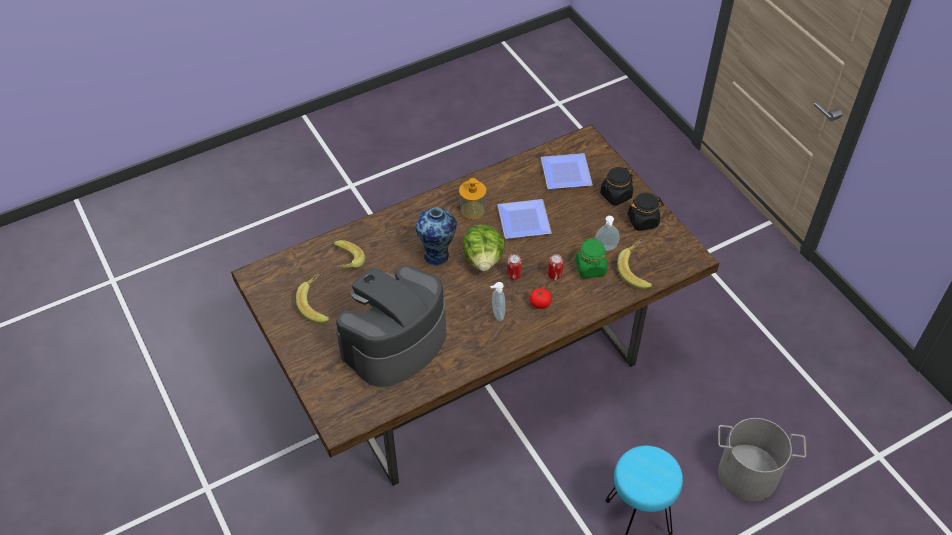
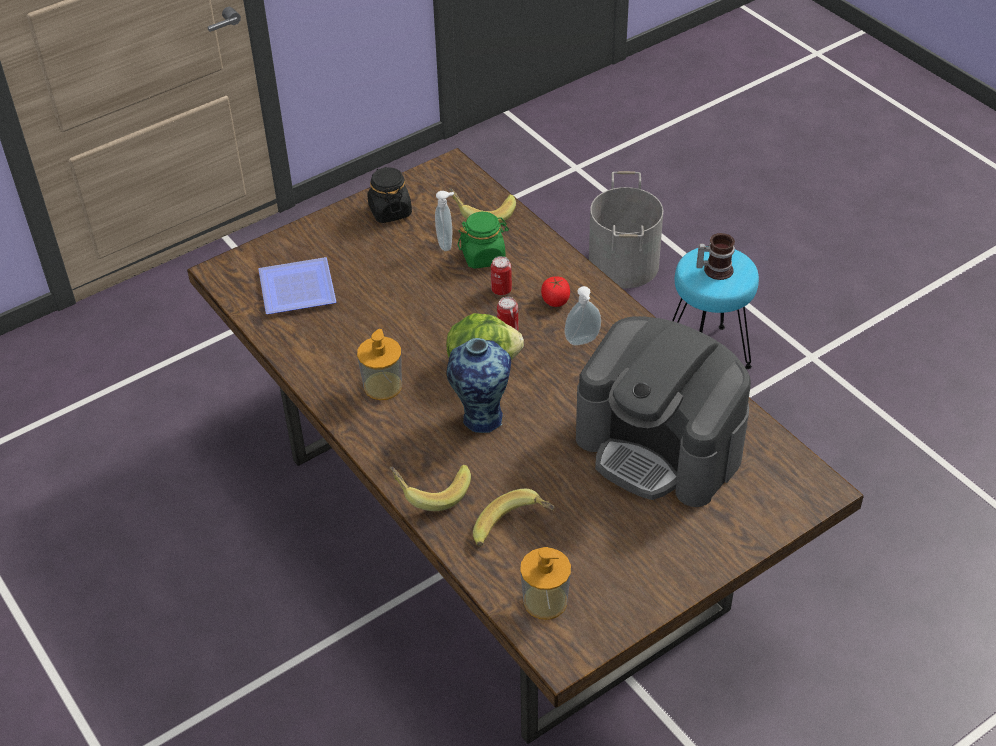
camera: 95 degrees left, 5 degrees down
banana [296,271,330,324] -> banana moved to [390,464,471,511]
plate [497,199,552,239] -> none
black jar [600,167,633,206] -> none
none -> soap dispenser [520,547,571,620]
none -> mug [696,233,735,280]

